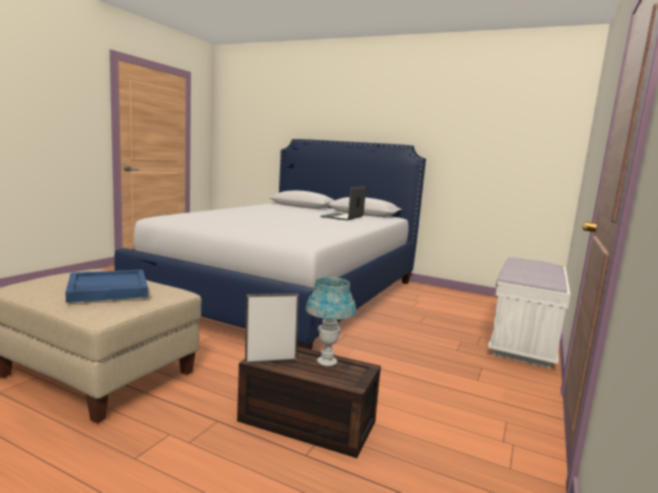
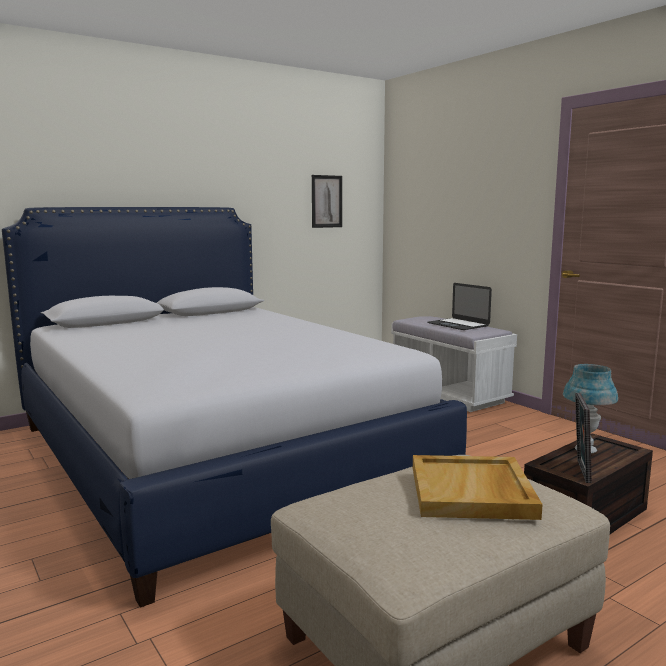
camera: 60 degrees left, 0 degrees up
blue tray [65,270,148,303] -> beige tray [413,455,543,520]
laptop [320,186,366,220] -> laptop moved to [428,283,492,330]
none -> picture [312,175,342,228]

